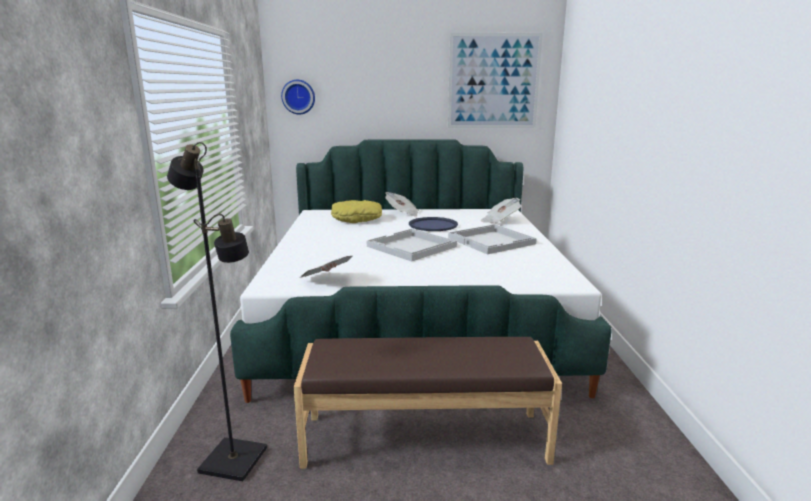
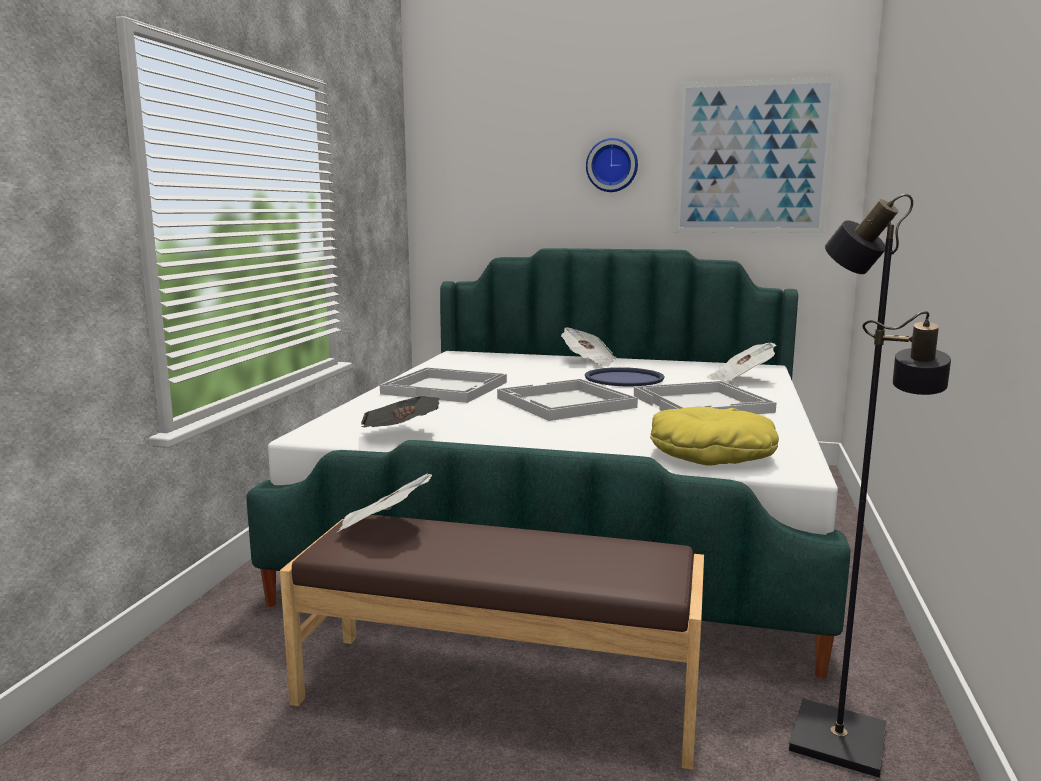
camera: 15 degrees right, 5 degrees down
black floor lamp [167,142,267,481] -> black floor lamp moved to [789,194,951,778]
wall clock [281,80,315,115] -> wall clock moved to [586,138,638,192]
yellow pillow [331,200,382,223] -> yellow pillow moved to [650,407,779,466]
none -> newspaper [337,473,432,532]
none -> white tray [380,367,507,403]

